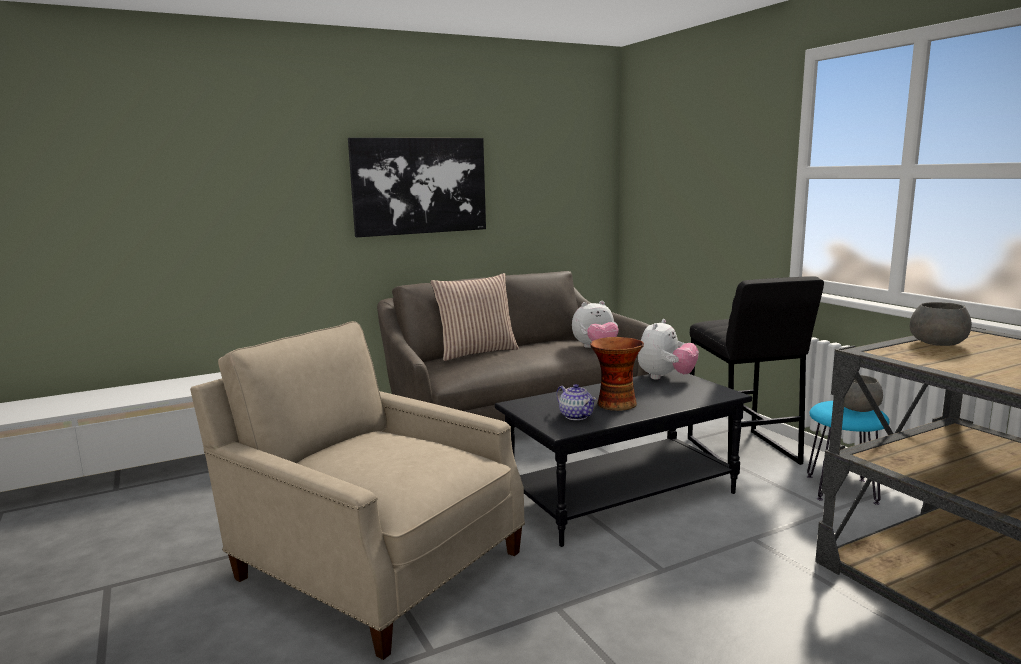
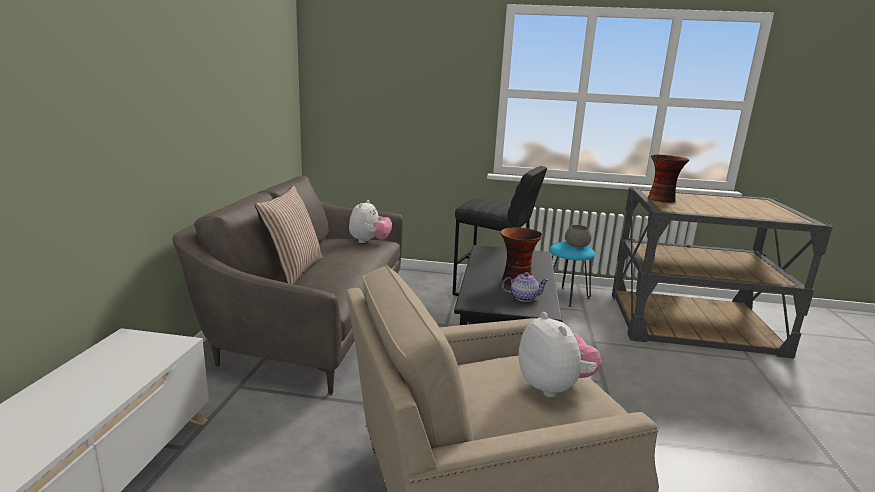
camera: 55 degrees left, 5 degrees up
picture [348,138,486,237] -> none
plush toy [638,319,699,380] -> plush toy moved to [518,312,602,398]
grey bowl [909,302,972,346] -> vase [648,154,689,203]

